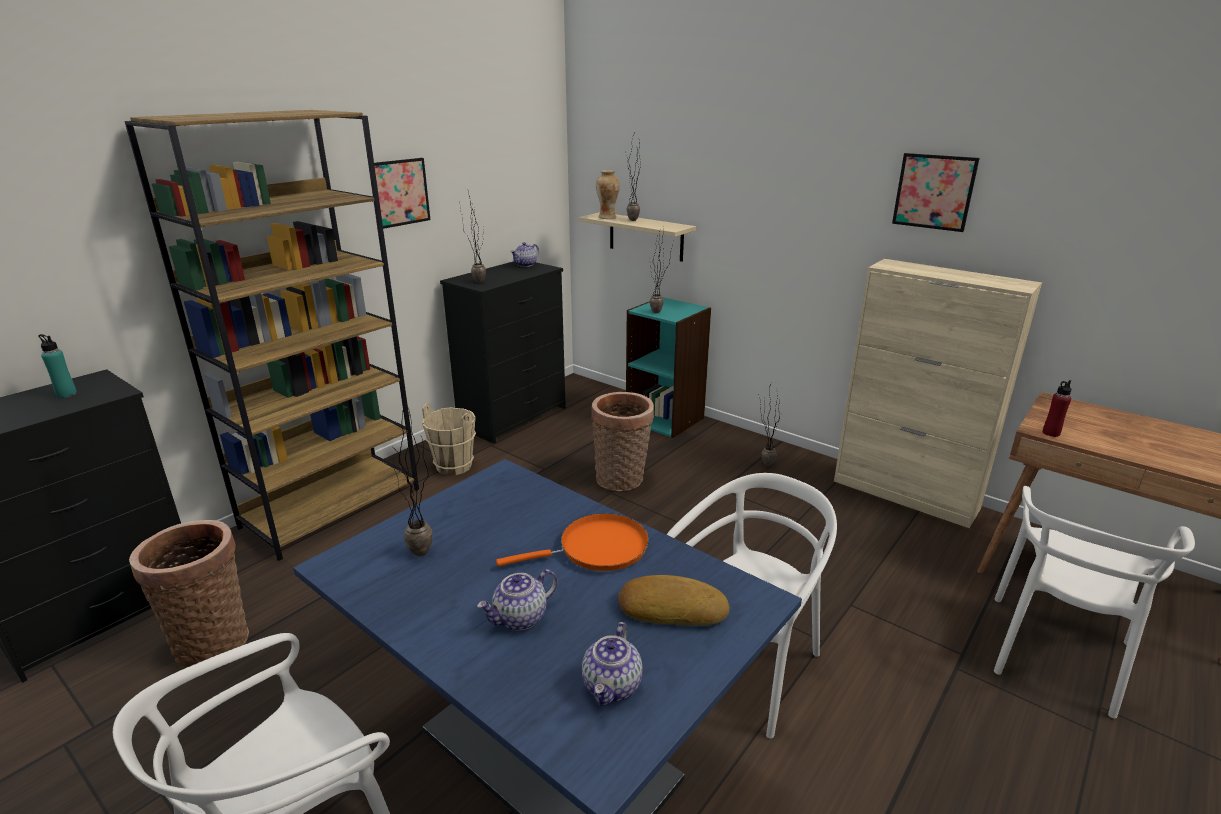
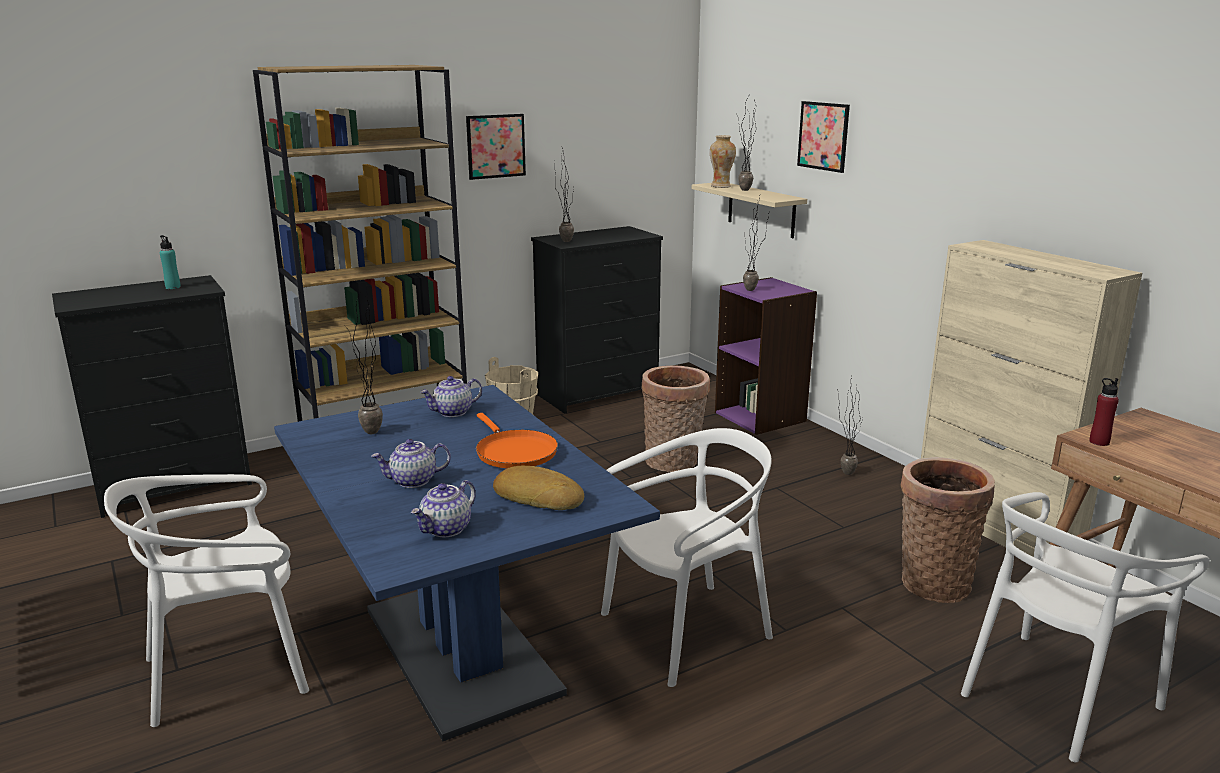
camera: 20 degrees right, 5 degrees down
basket [129,520,249,668] -> basket moved to [900,457,995,603]
orange frying pan [496,513,649,571] -> orange frying pan turned 60 degrees clockwise [476,413,558,468]
teapot [511,242,539,267] -> teapot moved to [420,376,482,417]
turquoise bookcase [626,297,711,438] -> purple bookcase [715,277,817,435]
picture [892,153,980,232] -> picture moved to [797,101,850,173]

